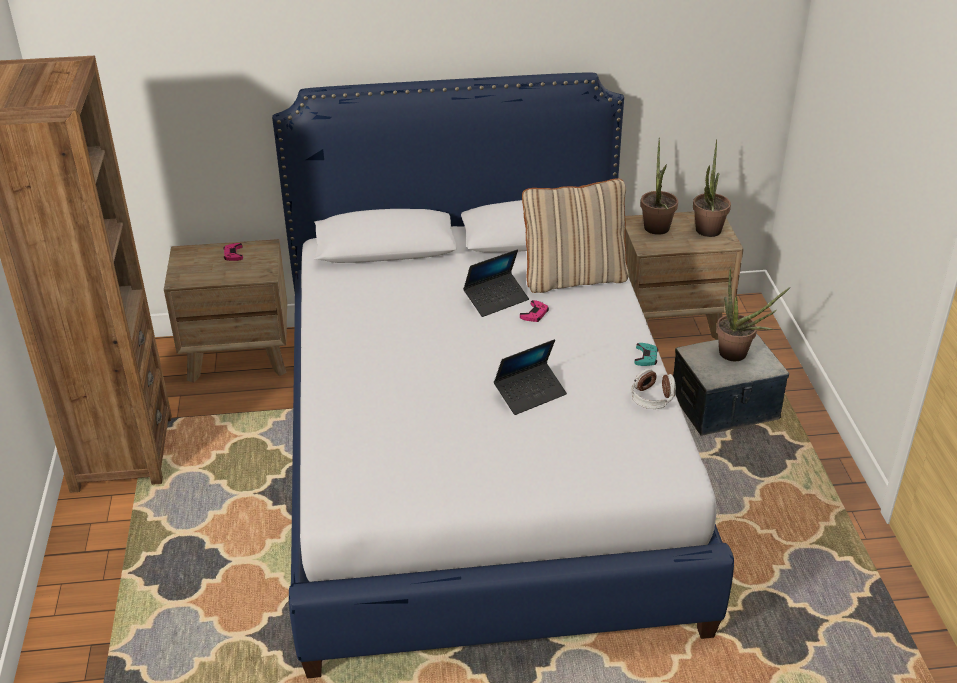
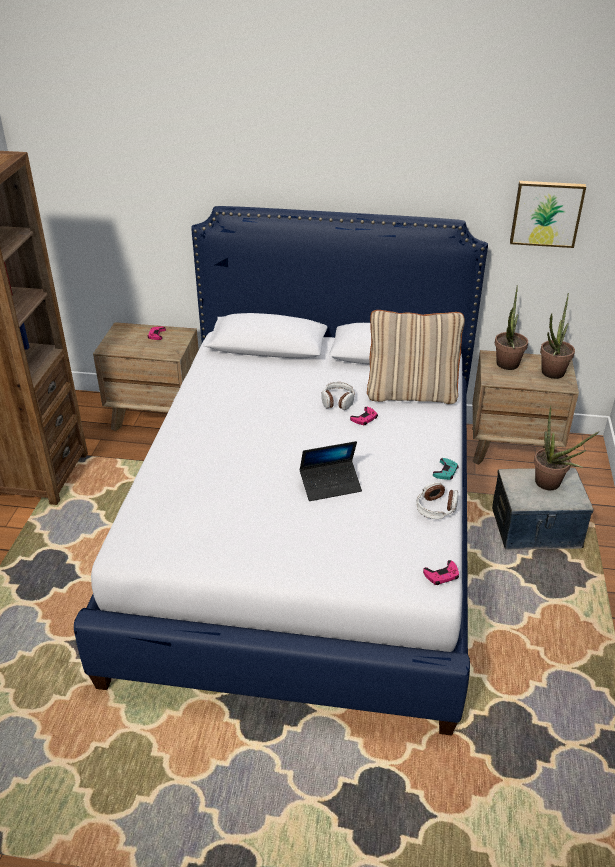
camera: 15 degrees right, 0 degrees up
laptop [463,249,529,317] -> headphones [321,382,355,410]
none -> pink game controller [423,560,459,585]
none -> picture [510,181,586,248]

